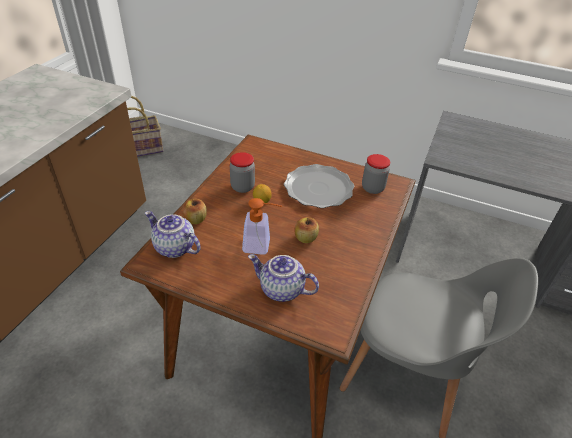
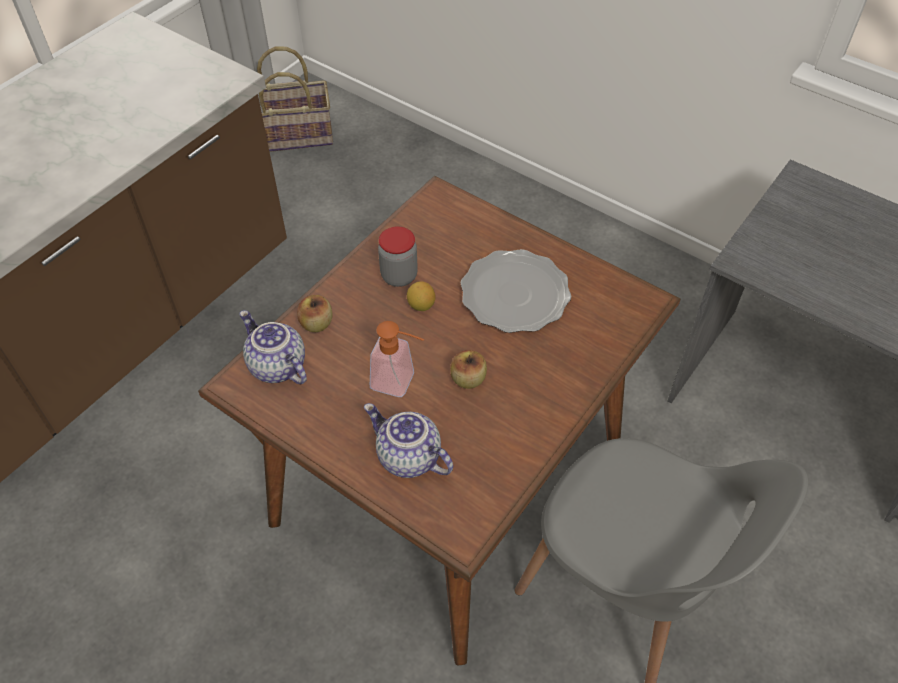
camera: 15 degrees right, 10 degrees up
jar [362,154,390,194] -> none

